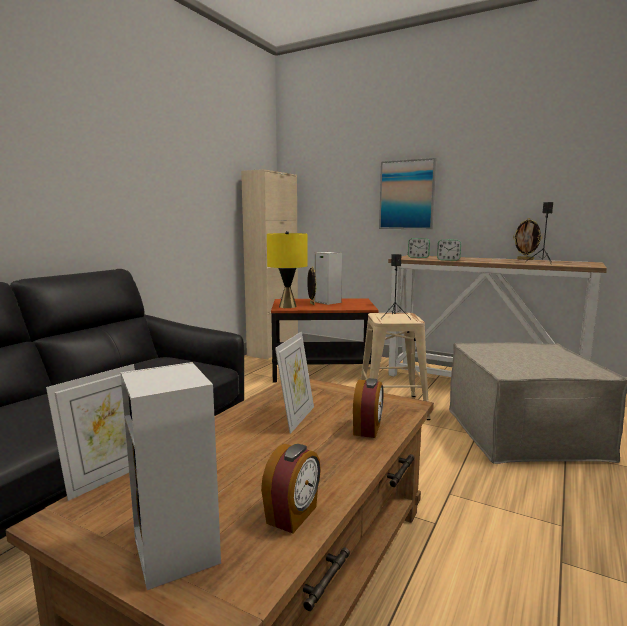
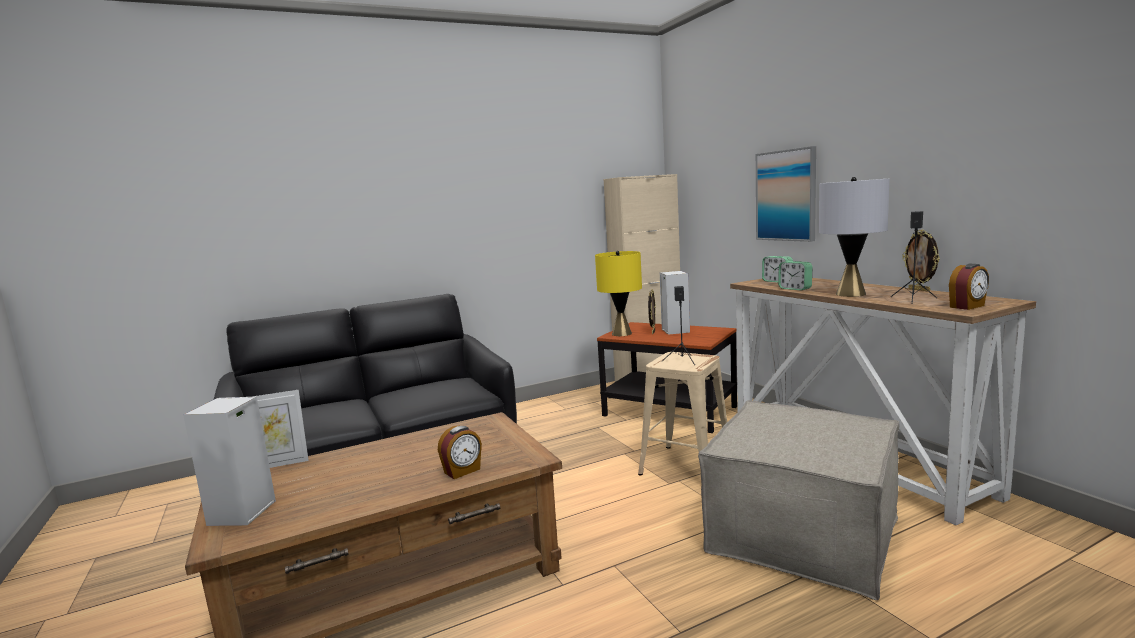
camera: 35 degrees right, 0 degrees up
alarm clock [261,444,321,533] -> alarm clock moved to [949,264,989,310]
picture frame [275,332,314,434] -> none
none -> grey table lamp [819,177,889,297]

